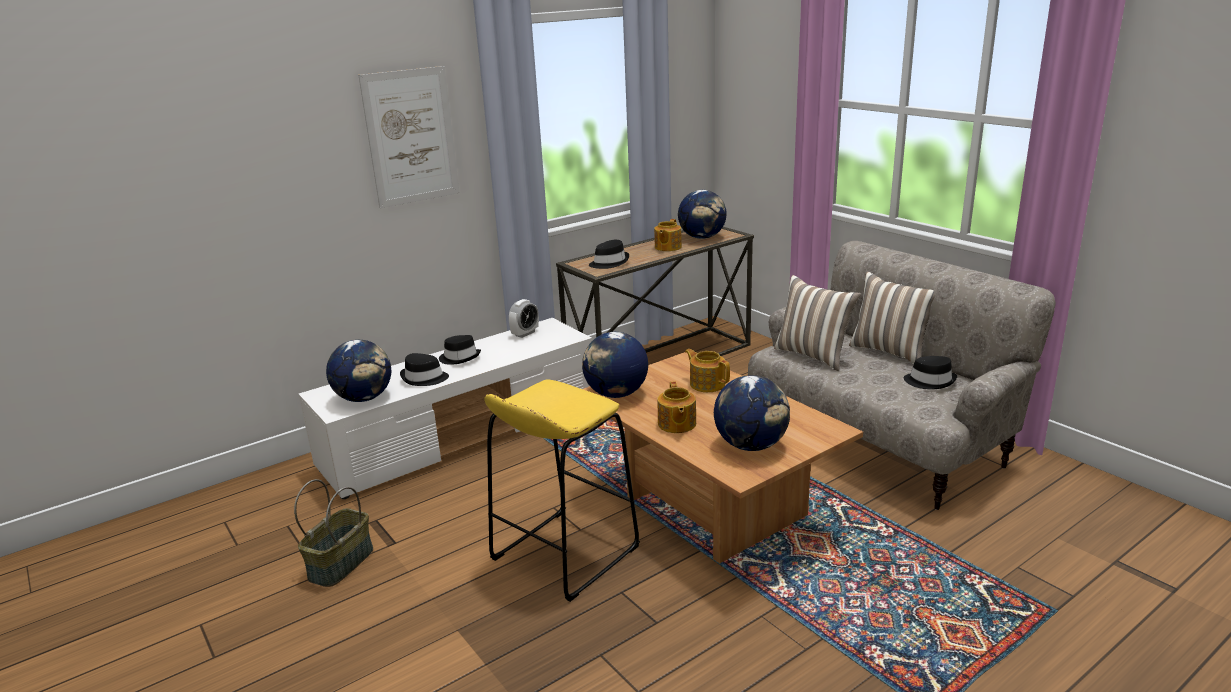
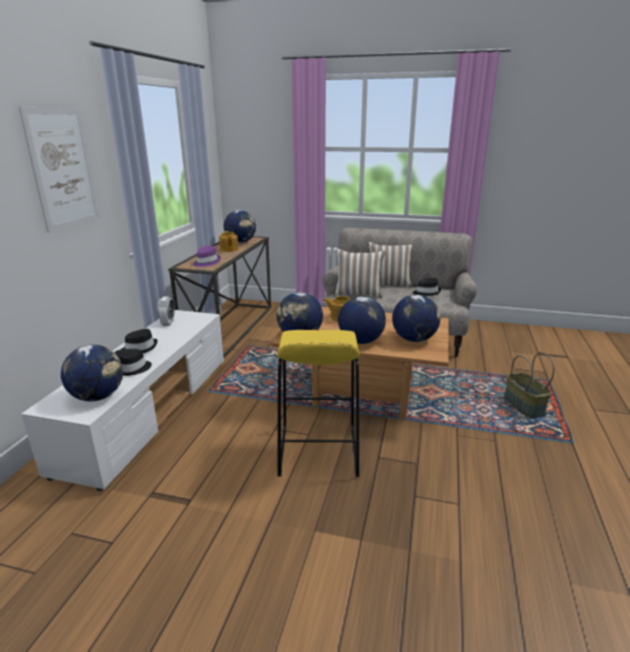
camera: 40 degrees left, 0 degrees up
basket [294,479,373,587] -> basket moved to [504,352,554,418]
black hat [589,240,629,269] -> purple hat [193,246,221,267]
teapot [657,381,696,433] -> globe [338,296,386,344]

